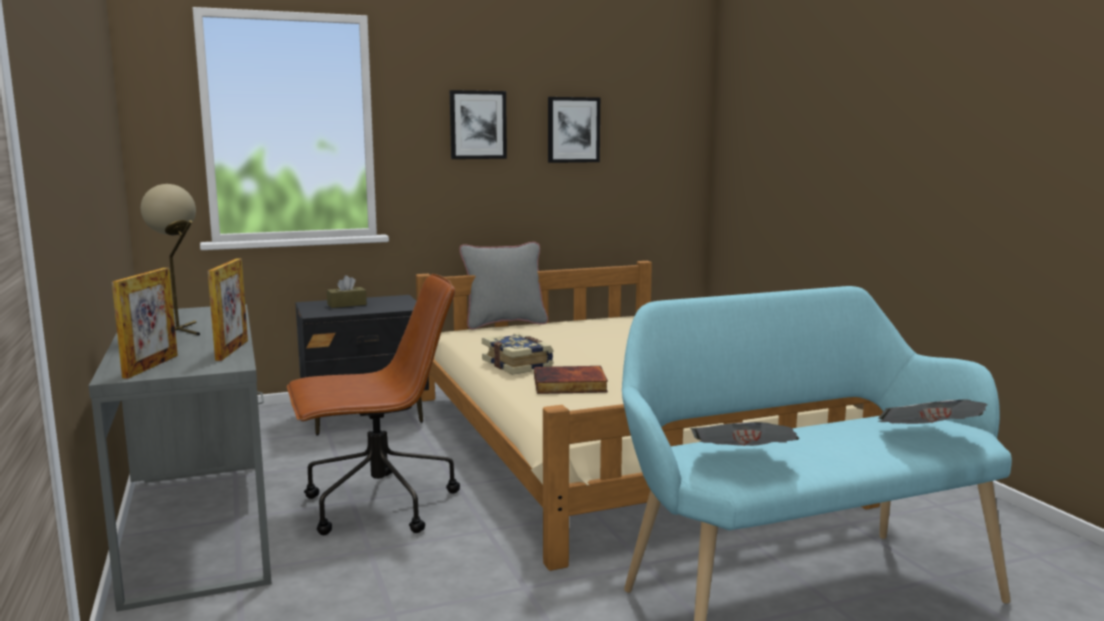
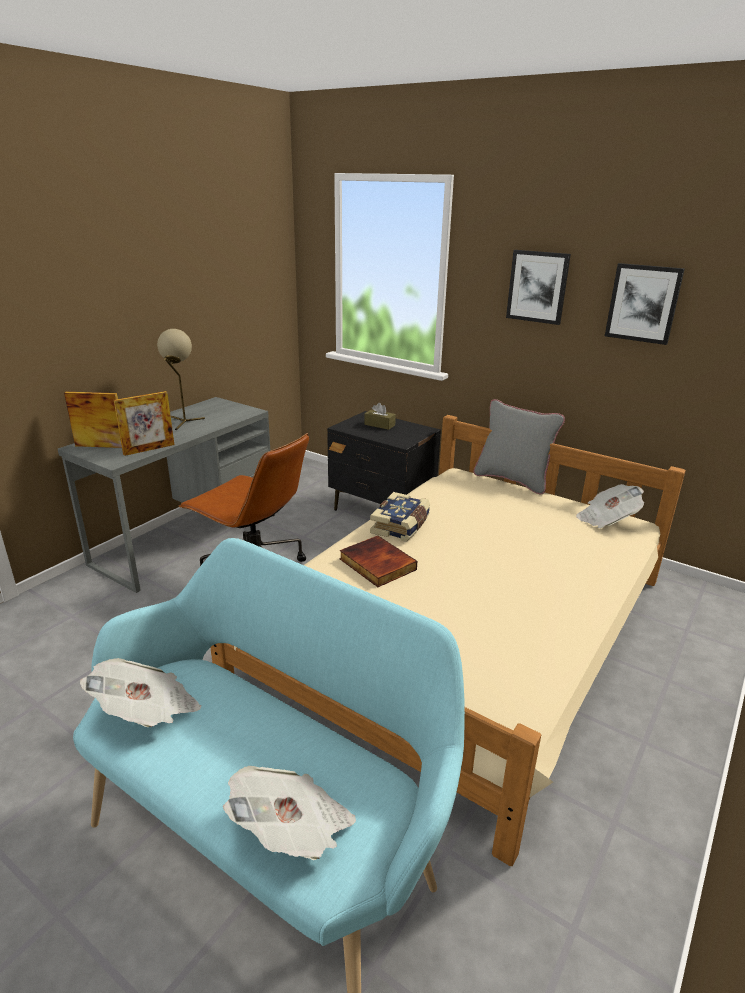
camera: 55 degrees right, 15 degrees up
picture frame [112,268,178,379] -> picture frame turned 150 degrees counterclockwise [64,392,122,448]
none -> newspaper [576,484,644,528]

